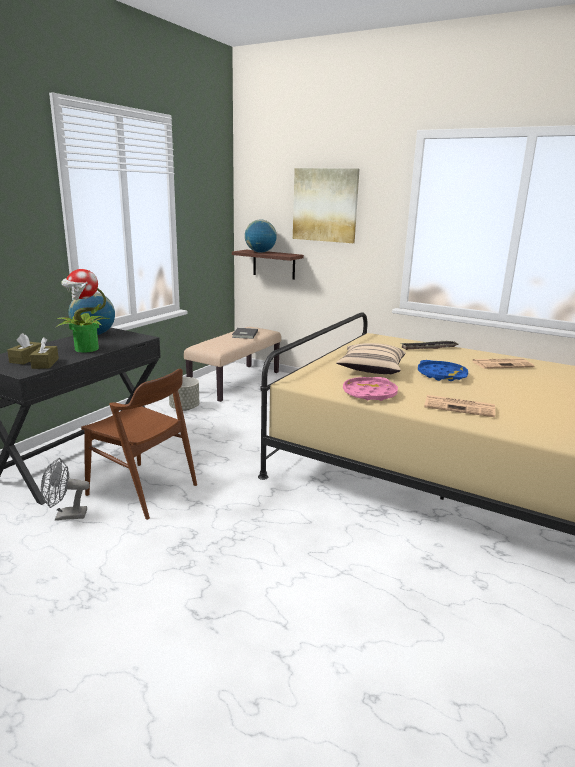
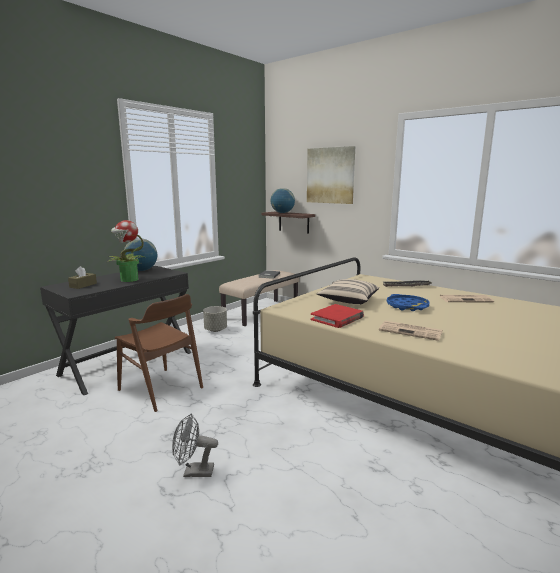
camera: 10 degrees right, 5 degrees down
brown tissue box [30,337,59,369] -> none
grey fan [41,458,90,520] -> grey fan moved to [172,414,218,477]
pink tray [343,377,398,401] -> red book [311,304,364,328]

